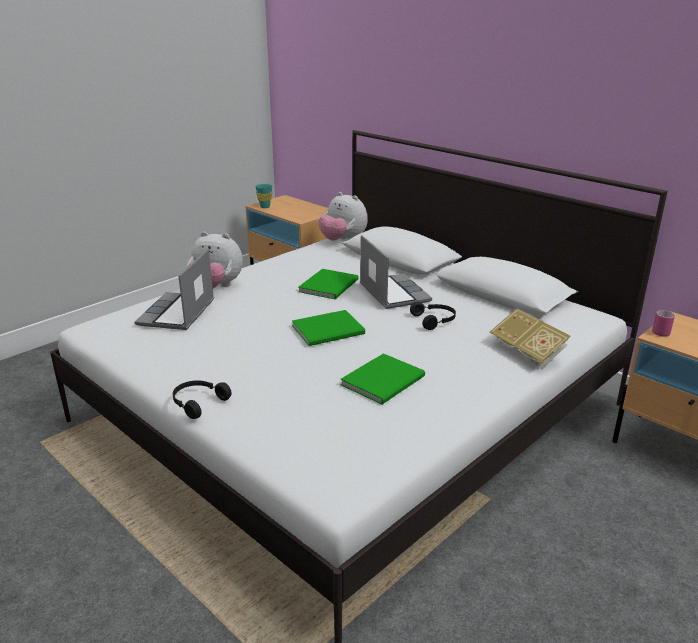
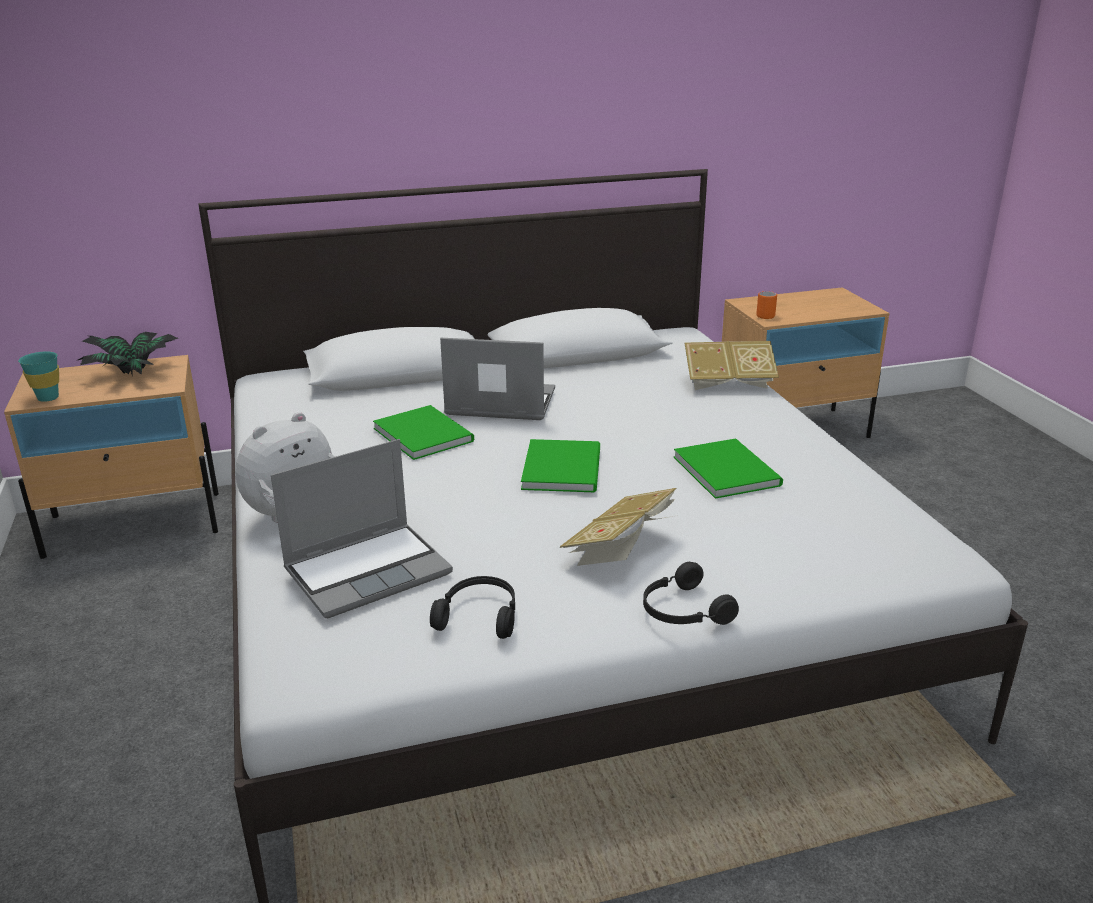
camera: 60 degrees left, 0 degrees up
laptop [135,249,214,330] -> laptop turned 75 degrees counterclockwise [271,439,453,618]
plush toy [318,192,368,241] -> none
black headphones [410,302,456,330] -> black headphones moved to [430,576,515,639]
pink mug [652,310,675,337] -> orange mug [756,291,777,319]
none -> potted plant [76,332,178,375]
none -> book [560,488,677,566]

